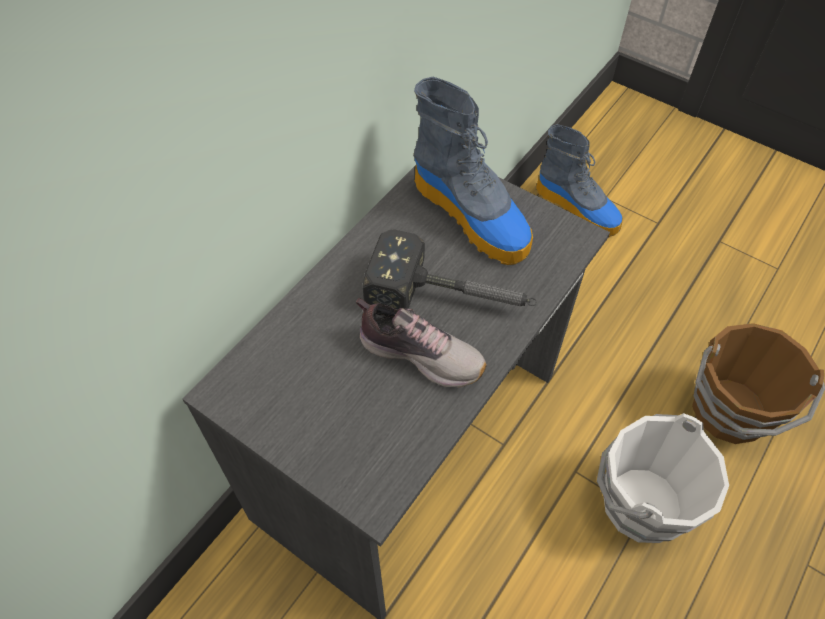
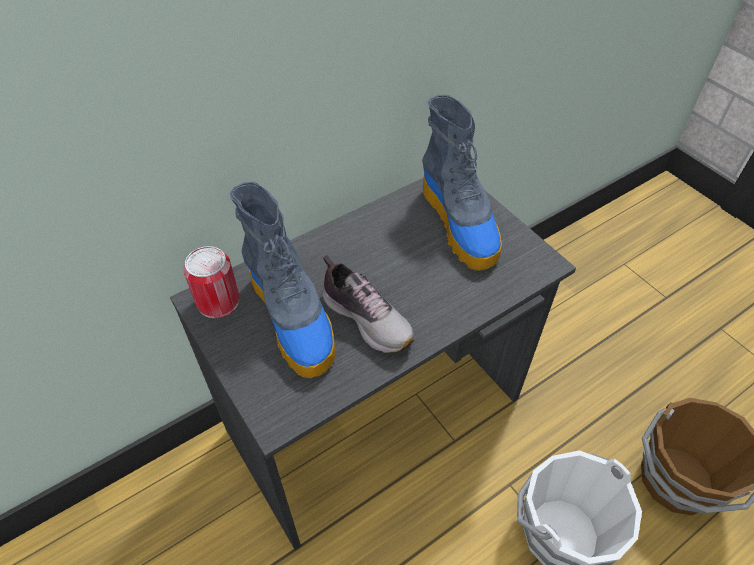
camera: 20 degrees right, 5 degrees down
hammer [363,229,537,309] -> none
boot [536,124,623,237] -> boot moved to [230,182,335,378]
none -> can [183,246,239,318]

